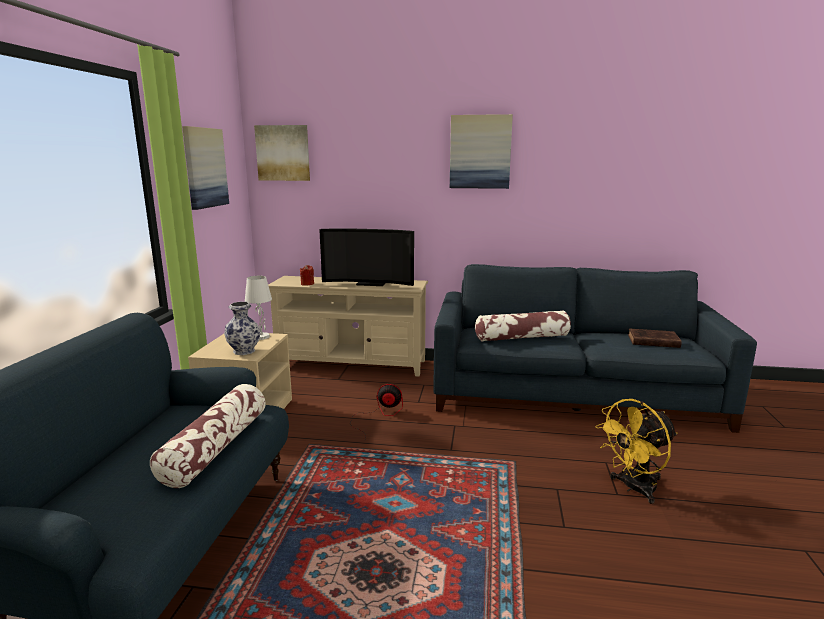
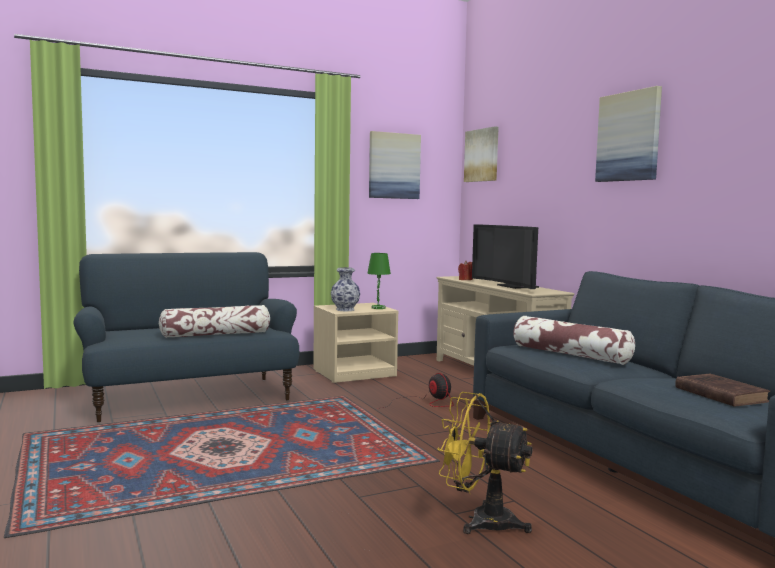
camera: 55 degrees right, 10 degrees down
white table lamp [245,276,272,340] -> green table lamp [367,253,391,309]

